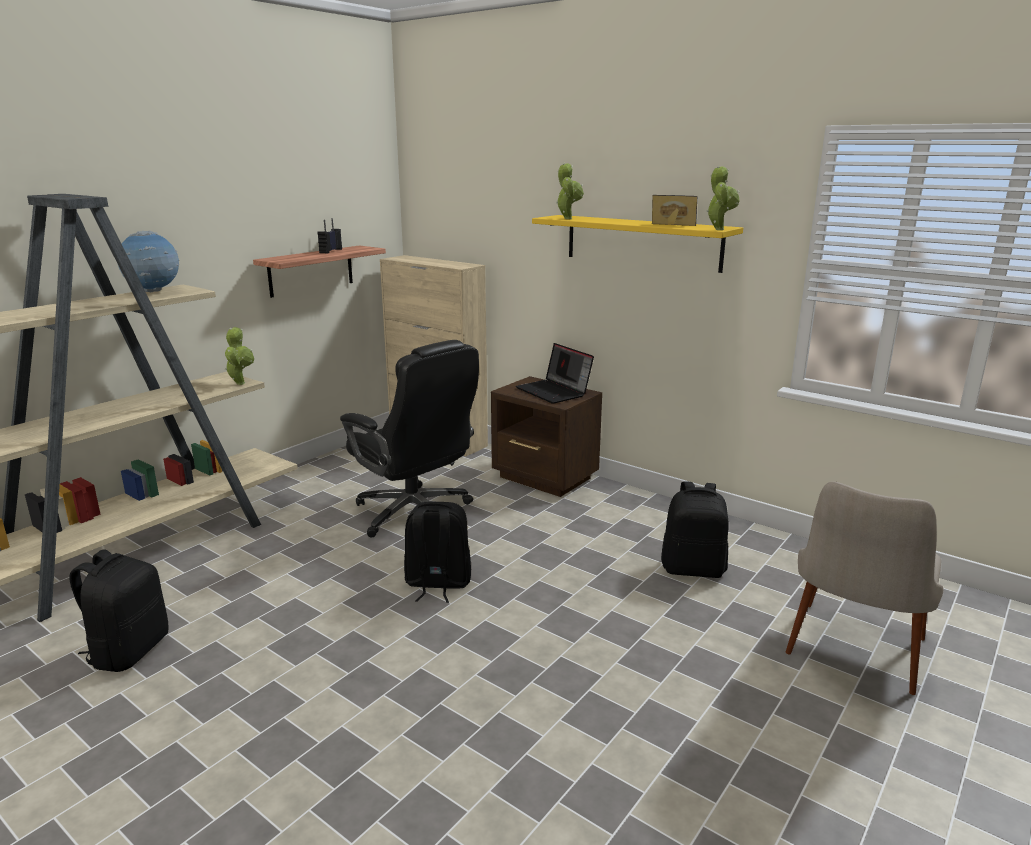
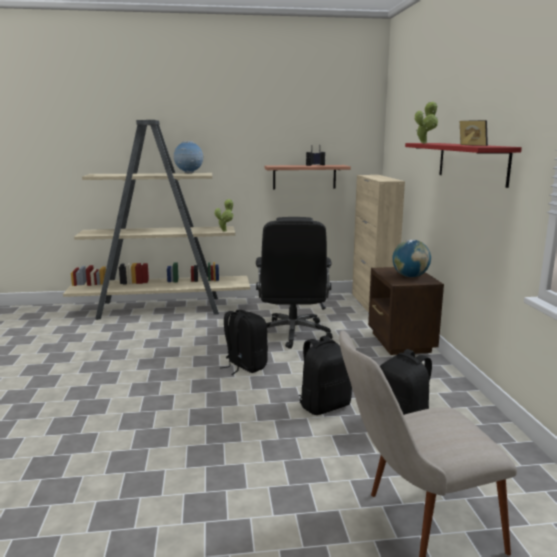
camera: 45 degrees right, 5 degrees down
black backpack [70,550,168,672] -> black backpack moved to [299,336,352,415]
laptop [516,343,594,404] -> globe [392,240,431,277]
yellow shelf [532,215,743,273] -> red shelf [405,143,522,188]
potted plant [706,166,740,230] -> none

